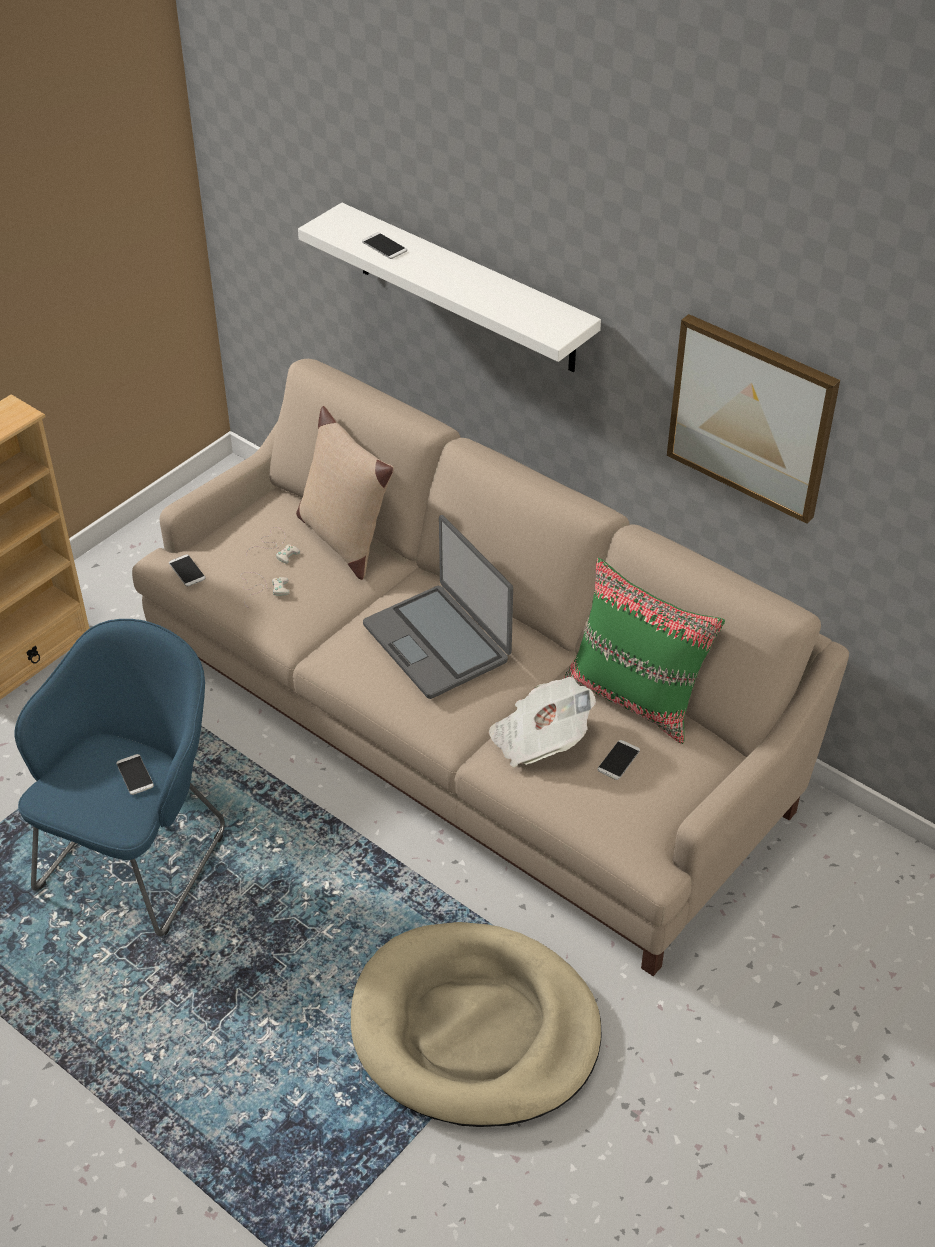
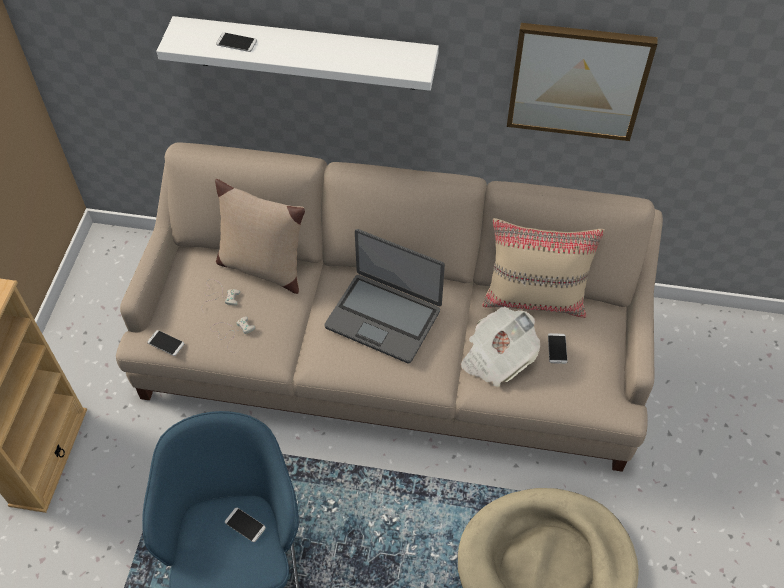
camera: 30 degrees left, 10 degrees up
green pillow [564,558,725,744] -> beige pillow [482,218,605,318]

